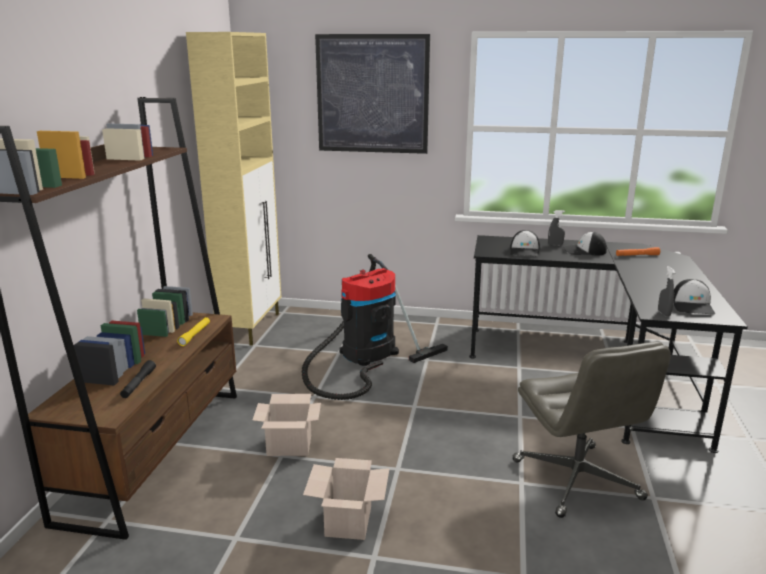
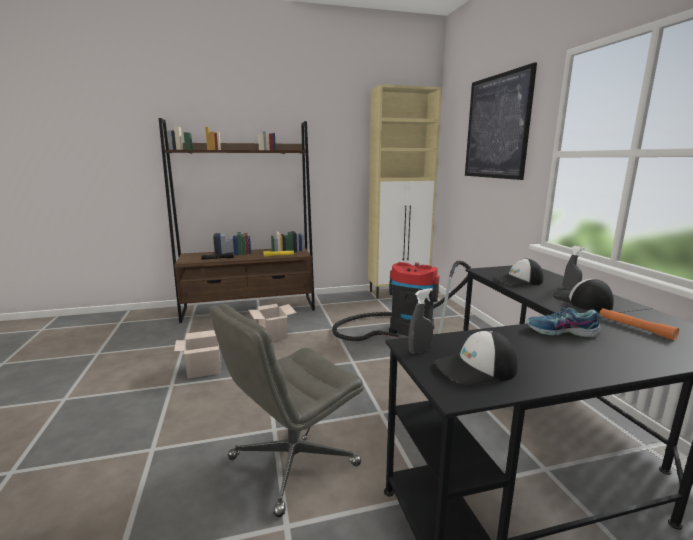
camera: 65 degrees right, 5 degrees down
none -> shoe [526,307,602,337]

